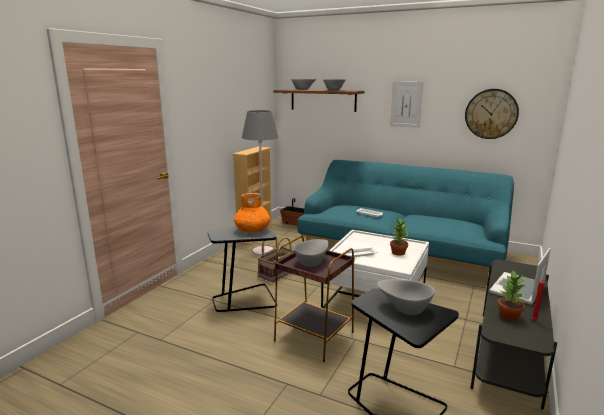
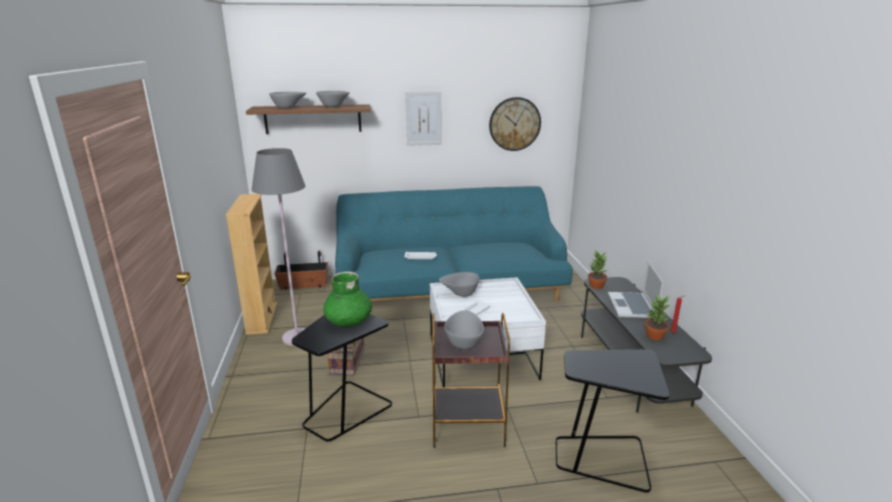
camera: 35 degrees left, 5 degrees up
orange vase [234,193,270,233] -> green vase [323,272,372,327]
grey bowl [377,279,435,315] -> grey bowl moved to [439,272,479,297]
potted plant [390,218,409,256] -> potted plant moved to [588,250,608,289]

